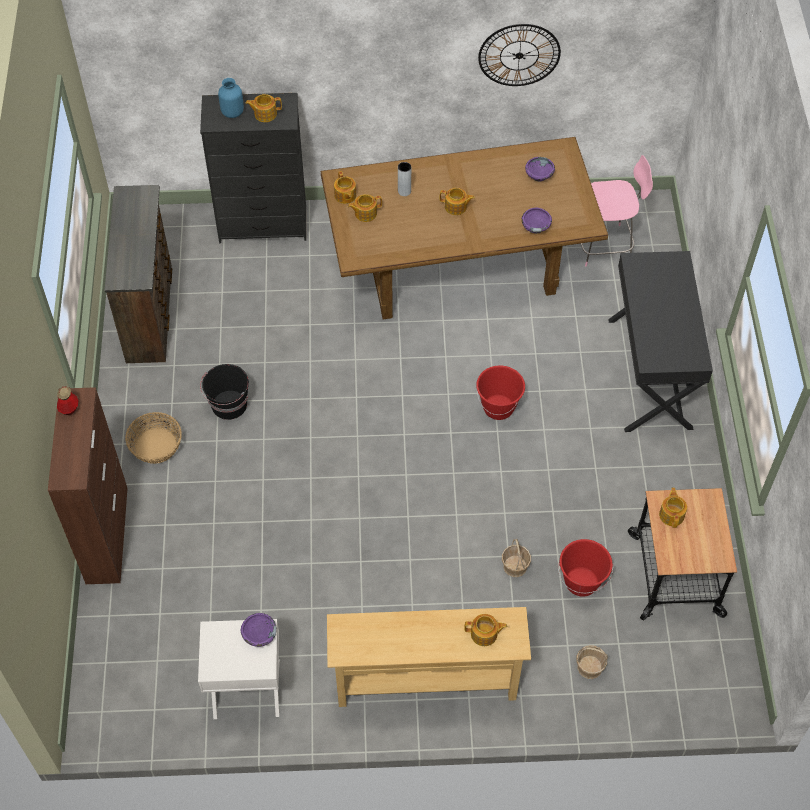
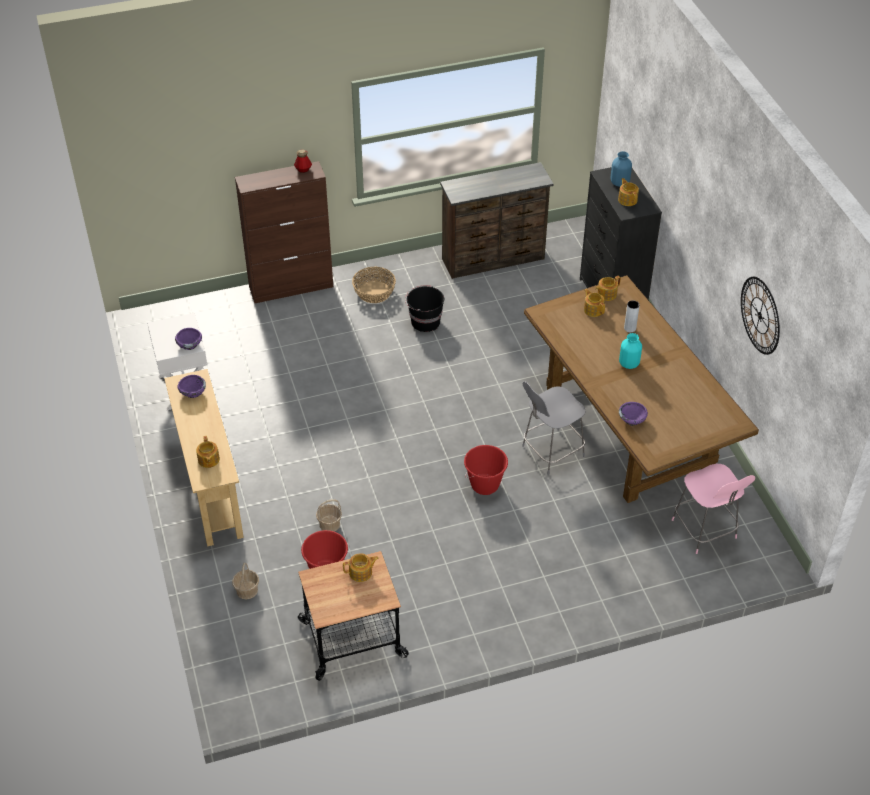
camera: 75 degrees right, 10 degrees down
teapot [439,188,475,215] -> turquoise vase [619,333,642,369]
purple bowl [525,157,555,182] -> purple bowl moved to [178,375,206,398]
black desk [608,251,713,432] -> none
none -> grey chair [522,382,586,475]

